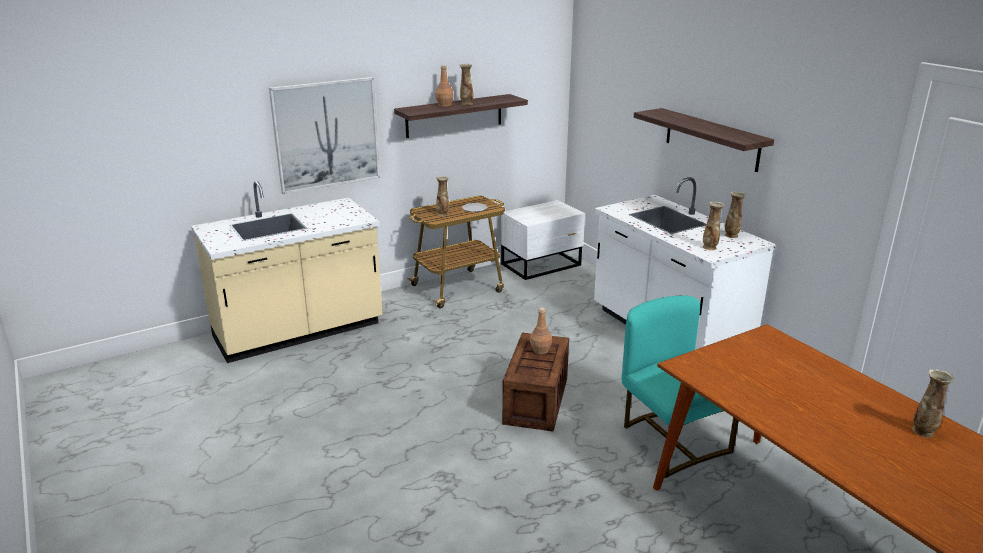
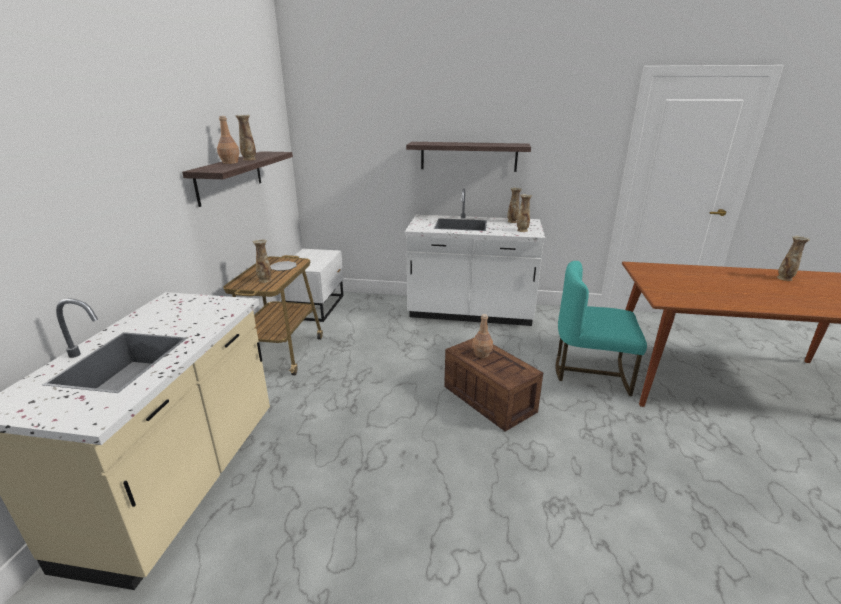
camera: 50 degrees left, 0 degrees up
picture [269,77,380,194] -> none

